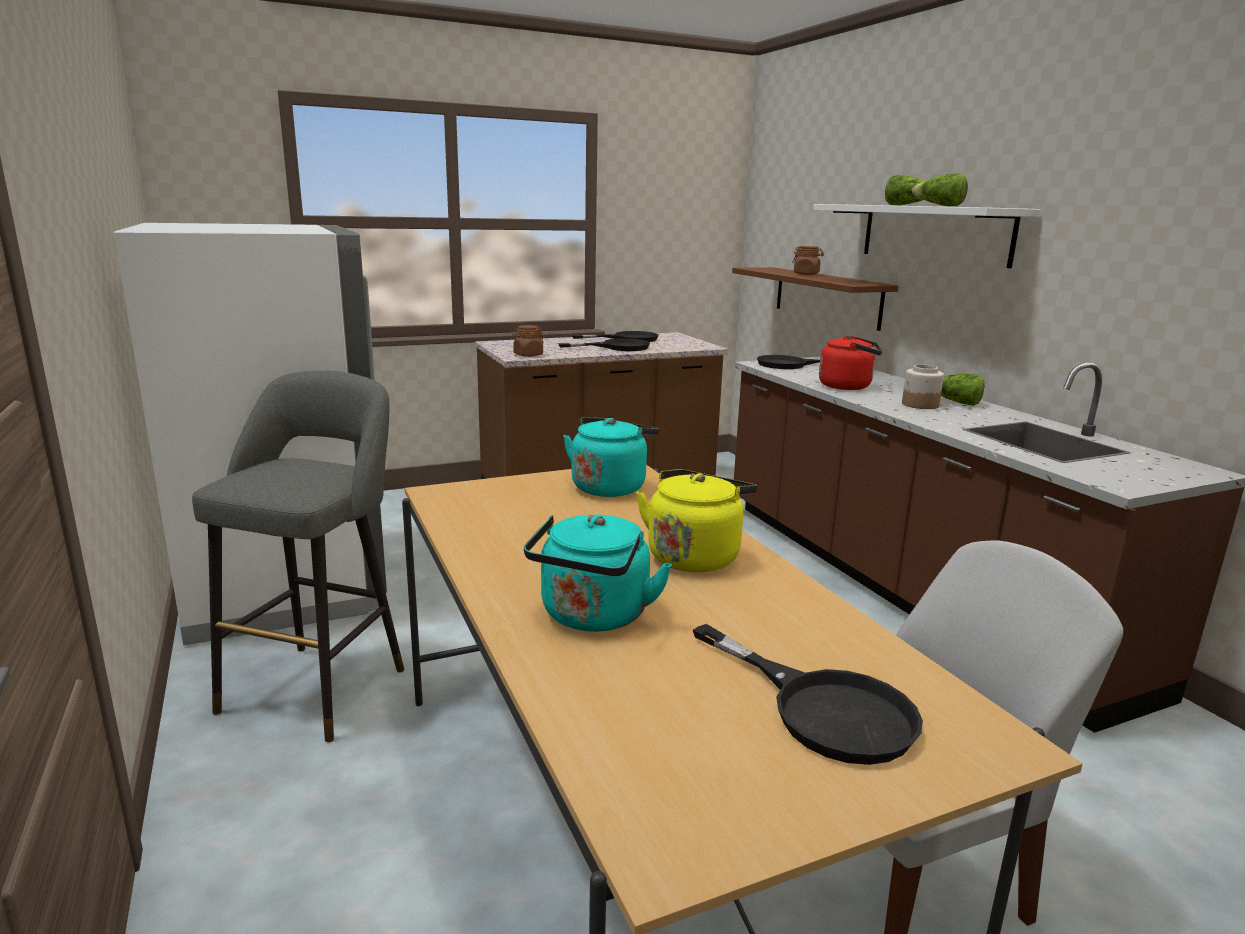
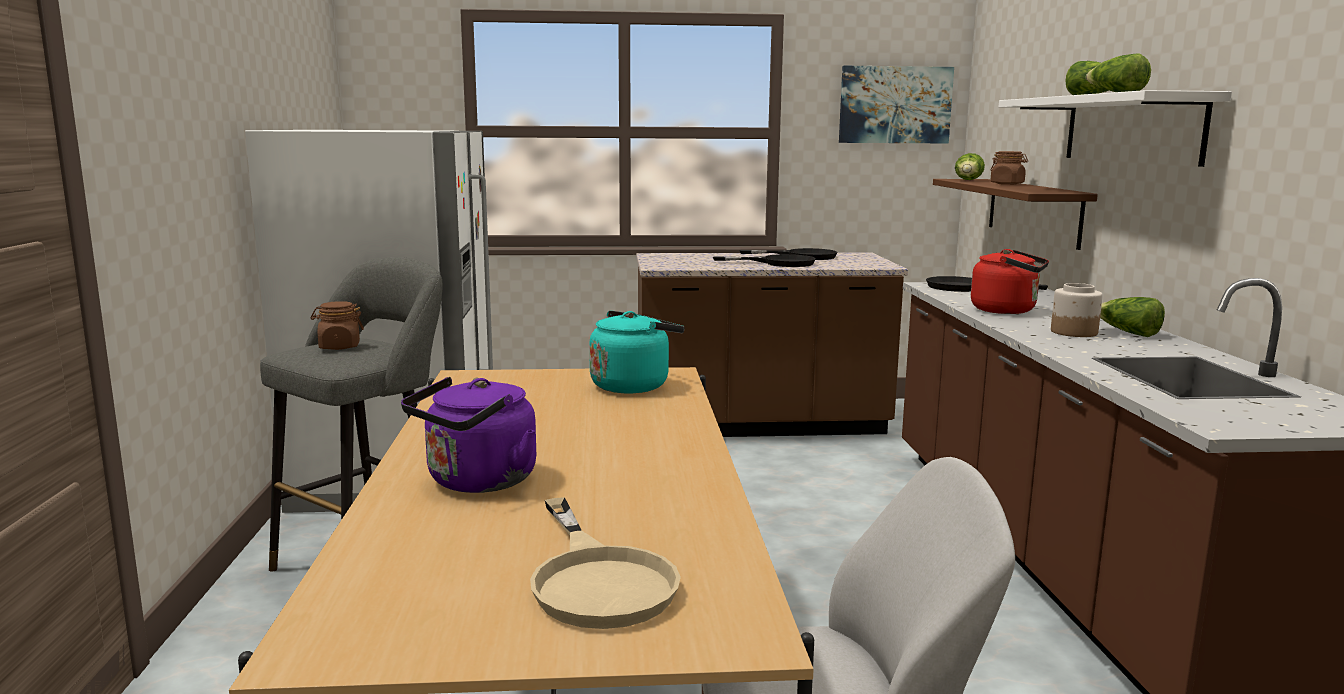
camera: 20 degrees right, 5 degrees down
brown jar [512,325,544,357] -> brown jar moved to [311,301,364,350]
turquoise kettle [524,515,672,632] -> purple kettle [401,377,536,493]
yellow kettle [636,469,757,572] -> none
black frying pan [693,624,923,765] -> beige frying pan [530,497,681,629]
none -> picture [839,66,954,143]
none -> lettuce [955,153,985,180]

